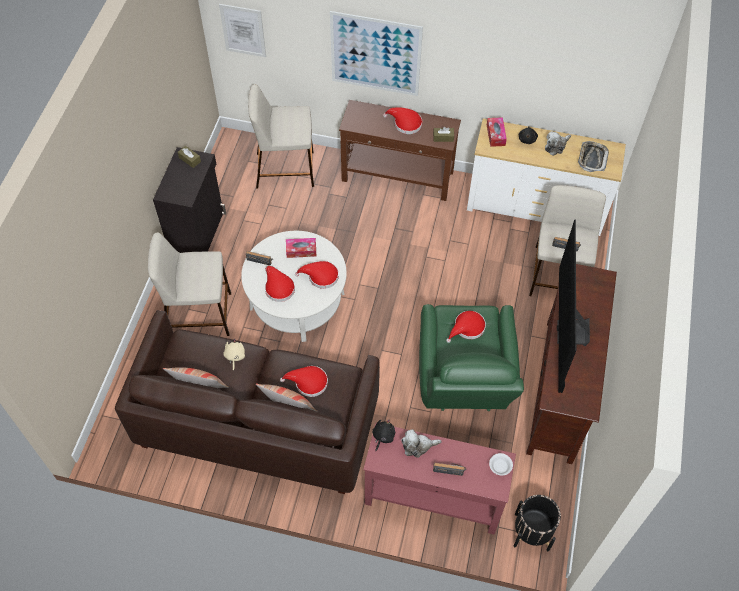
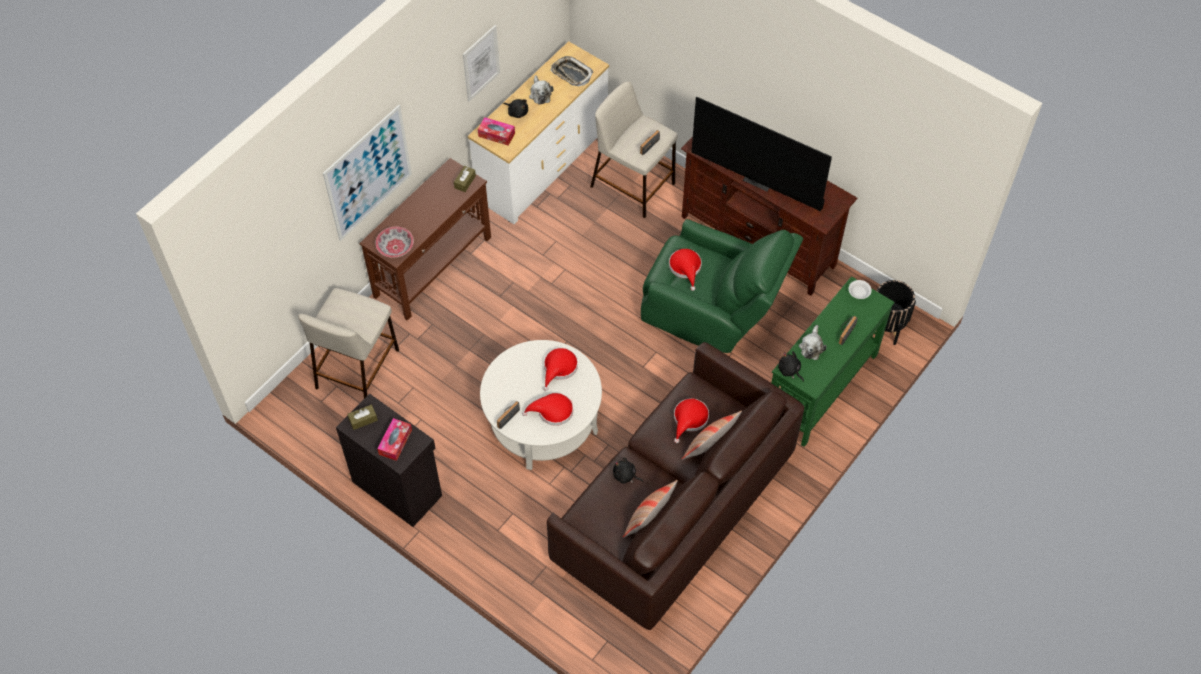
camera: 65 degrees left, 0 degrees up
beige stool [148,232,231,336] -> none
picture [219,4,266,57] -> picture moved to [463,25,500,101]
beige plush toy [224,339,245,371] -> black plush toy [613,457,643,484]
tissue box [286,238,316,258] -> tissue box moved to [377,418,412,461]
red console table [363,423,516,534] -> green console table [771,276,895,447]
red hat [383,107,422,134] -> none
none -> bowl [376,227,414,258]

